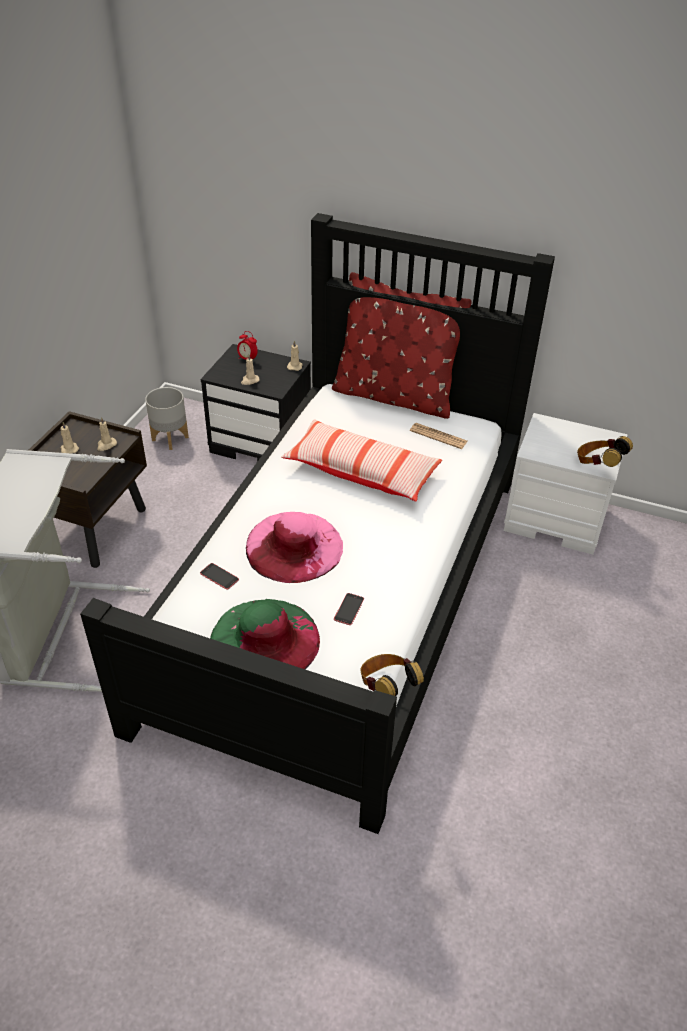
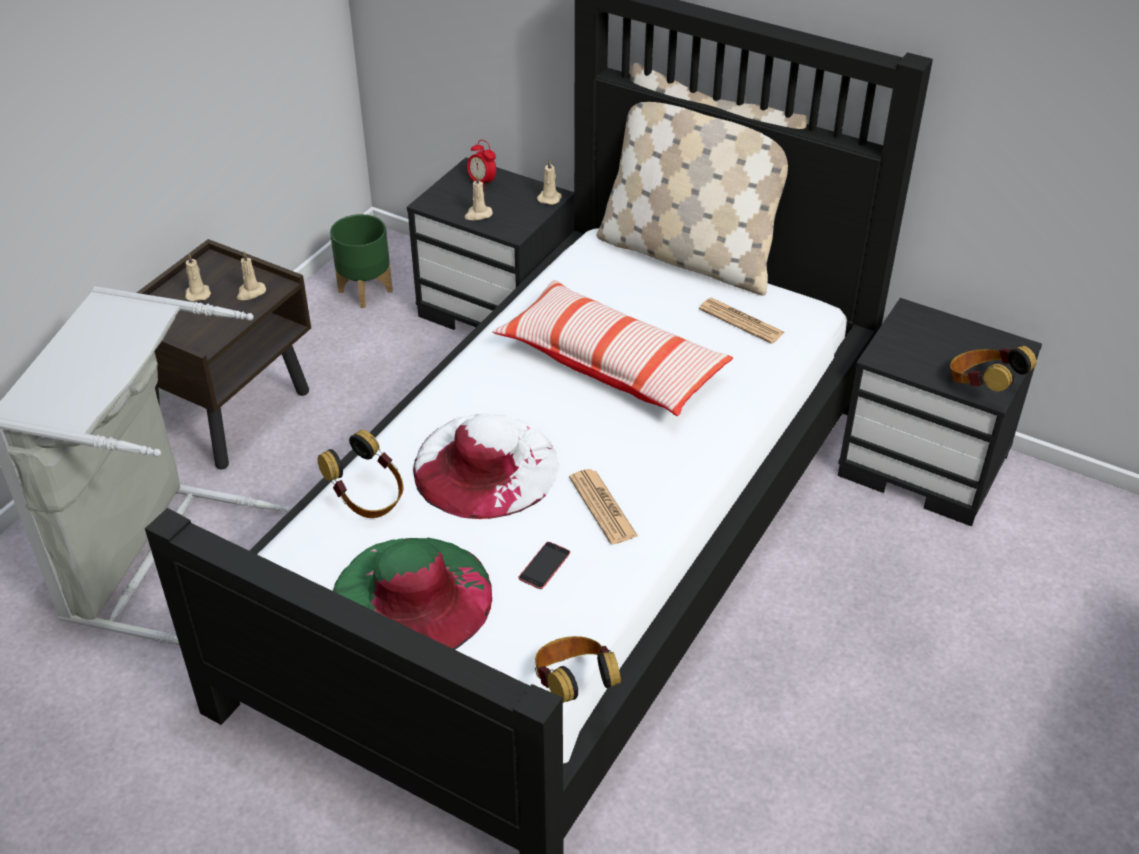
camera: 10 degrees right, 0 degrees up
grey planter [145,387,189,450] -> green planter [330,214,393,308]
phone [200,563,239,590] -> headphones [318,430,403,518]
pink hat [246,512,343,583] -> white hat [413,414,559,519]
red pillow [332,272,472,419] -> beige pillow [596,63,808,296]
white nightstand [504,413,628,555] -> black nightstand [838,298,1042,527]
none -> newspaper [569,469,638,545]

